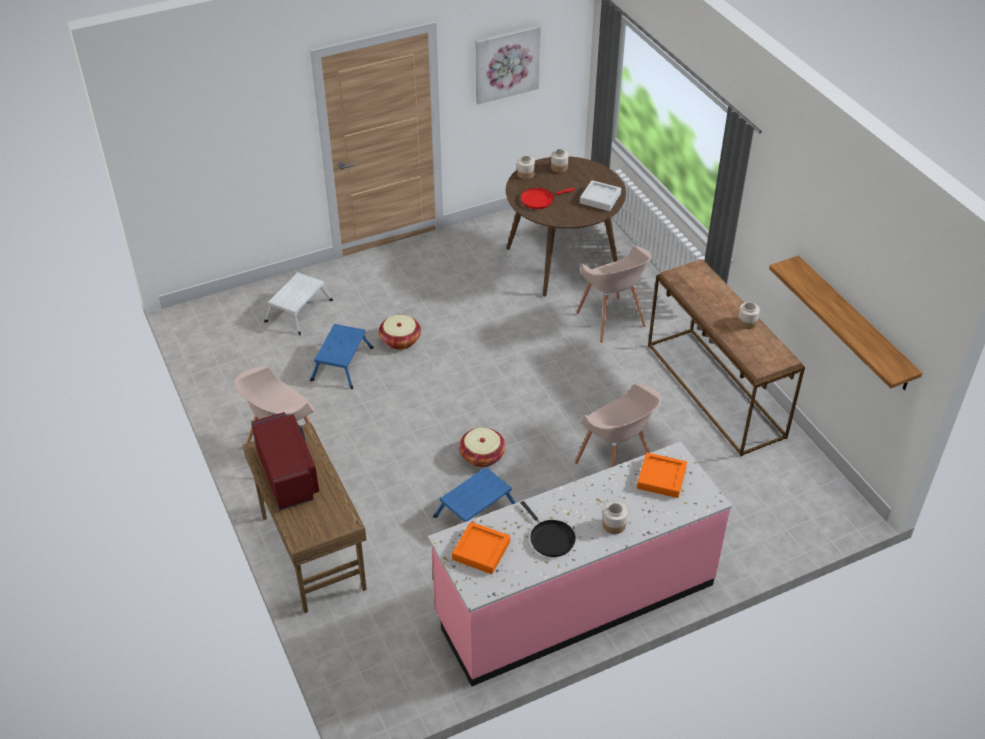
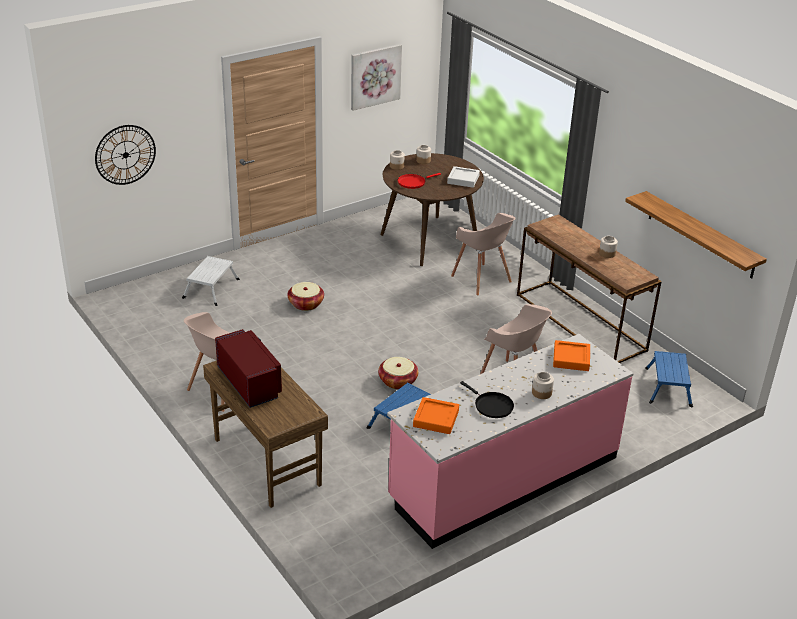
camera: 10 degrees left, 10 degrees down
blue step ladder [310,324,374,390] -> blue step ladder moved to [645,351,693,408]
none -> wall clock [95,125,156,185]

